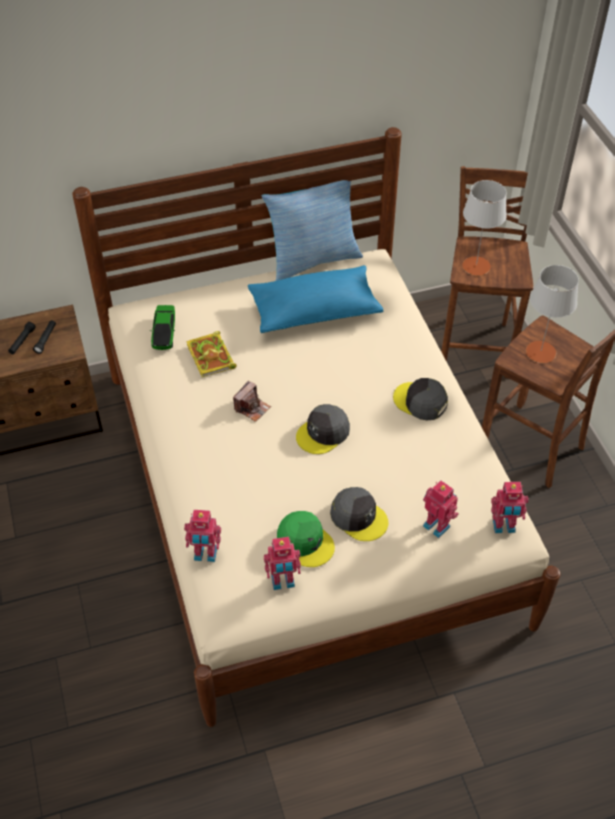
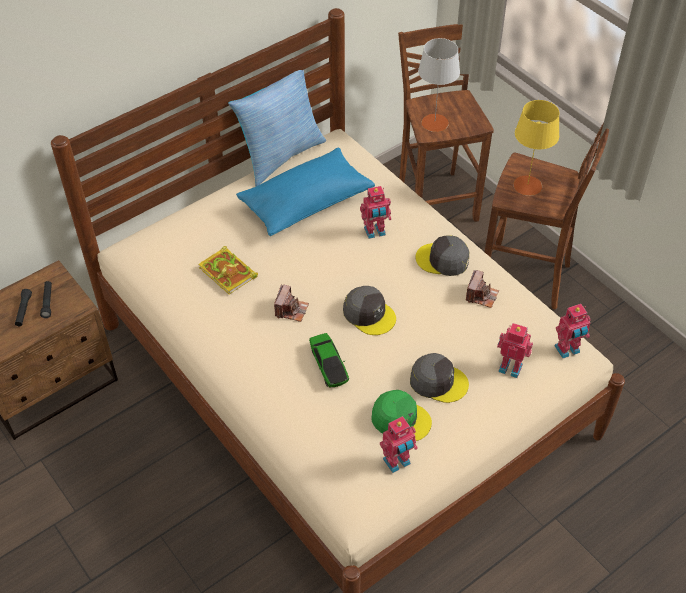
camera: 20 degrees left, 0 degrees up
toy car [150,305,175,350] -> toy car moved to [309,333,349,387]
toy robot [184,510,221,562] -> toy robot moved to [360,186,391,239]
grey cap [296,404,350,454] -> grey cap turned 75 degrees counterclockwise [343,286,396,335]
grey table lamp [526,265,579,363] -> yellow table lamp [513,100,560,196]
none -> camera [466,269,499,308]

